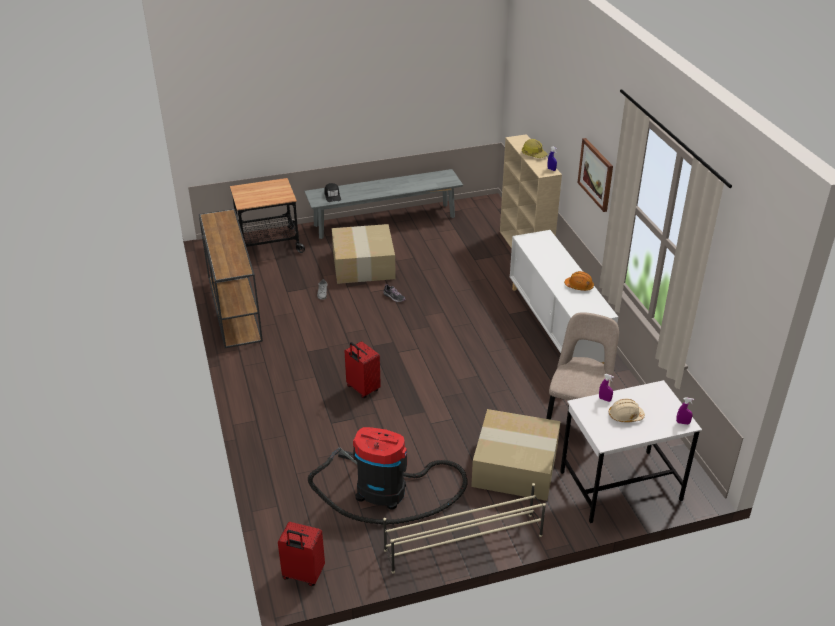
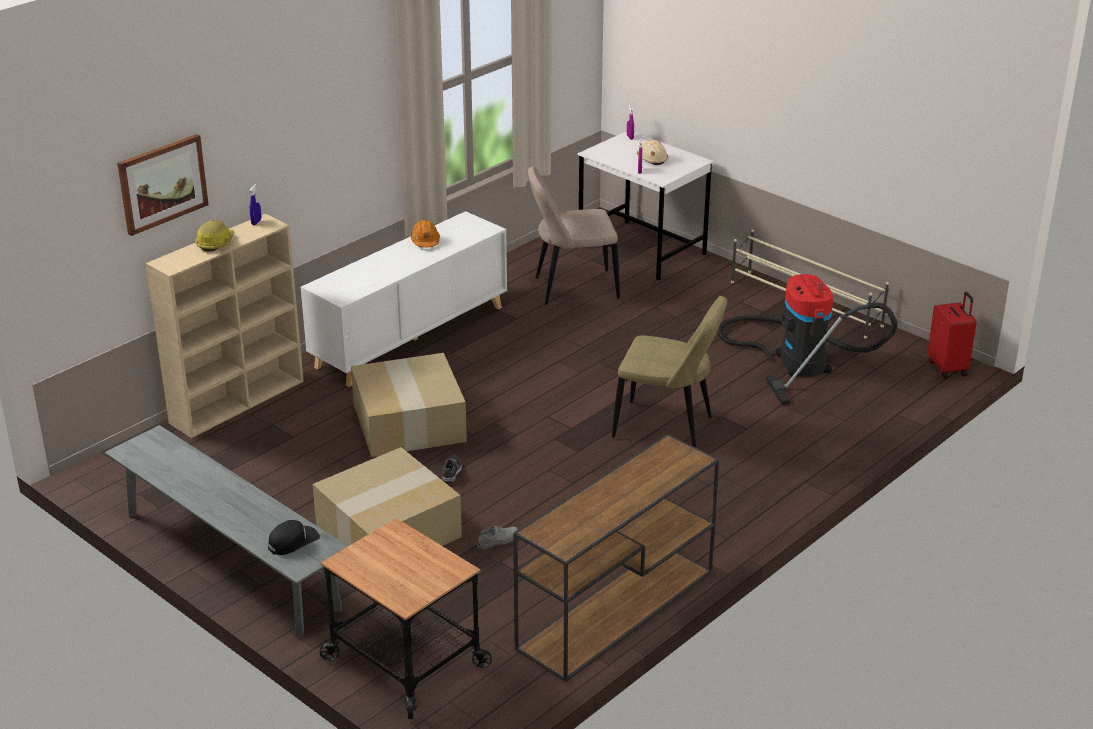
camera: 120 degrees left, 5 degrees down
red suitcase [344,341,381,398] -> beige chair [612,296,727,448]
cardboard box [471,409,561,501] -> cardboard box moved to [351,353,467,457]
picture [577,138,613,212] -> picture moved to [117,134,209,236]

